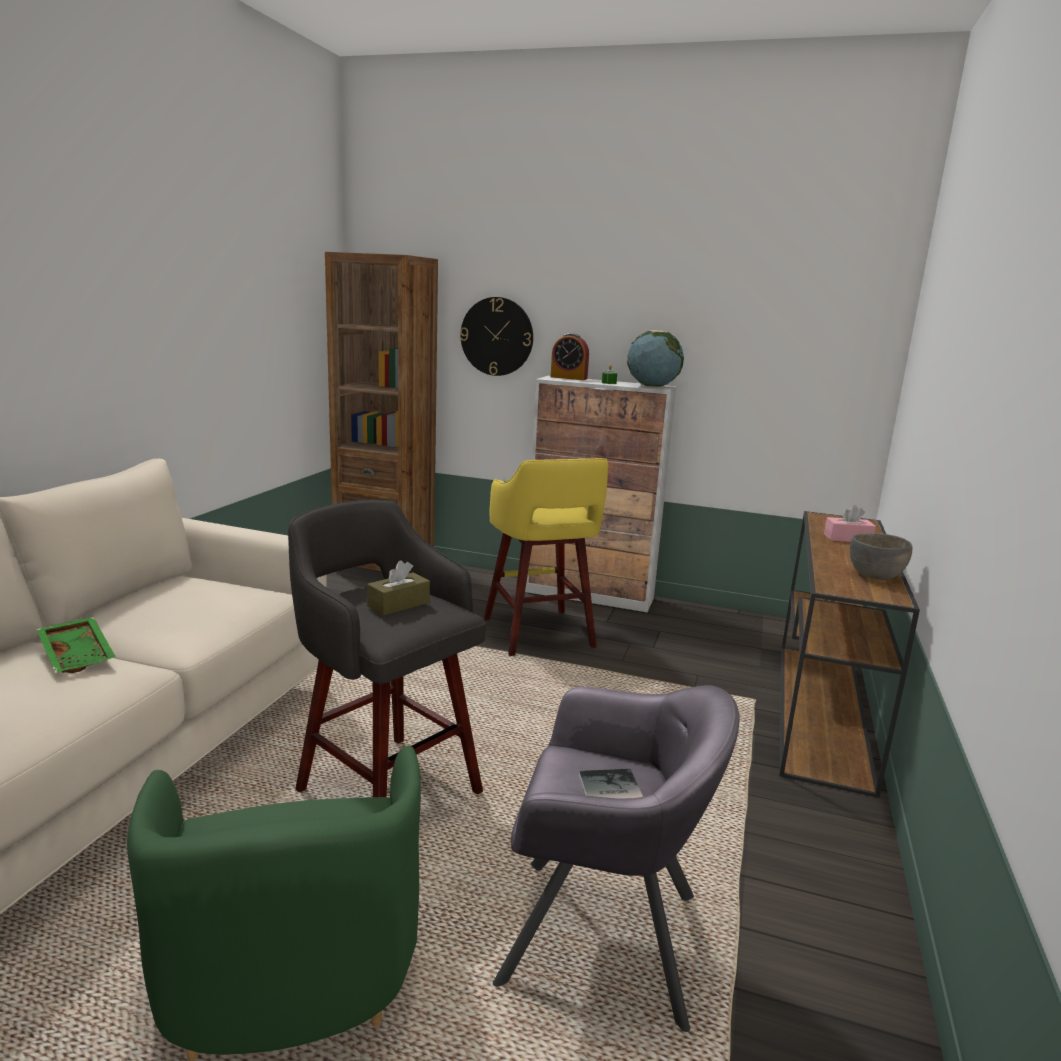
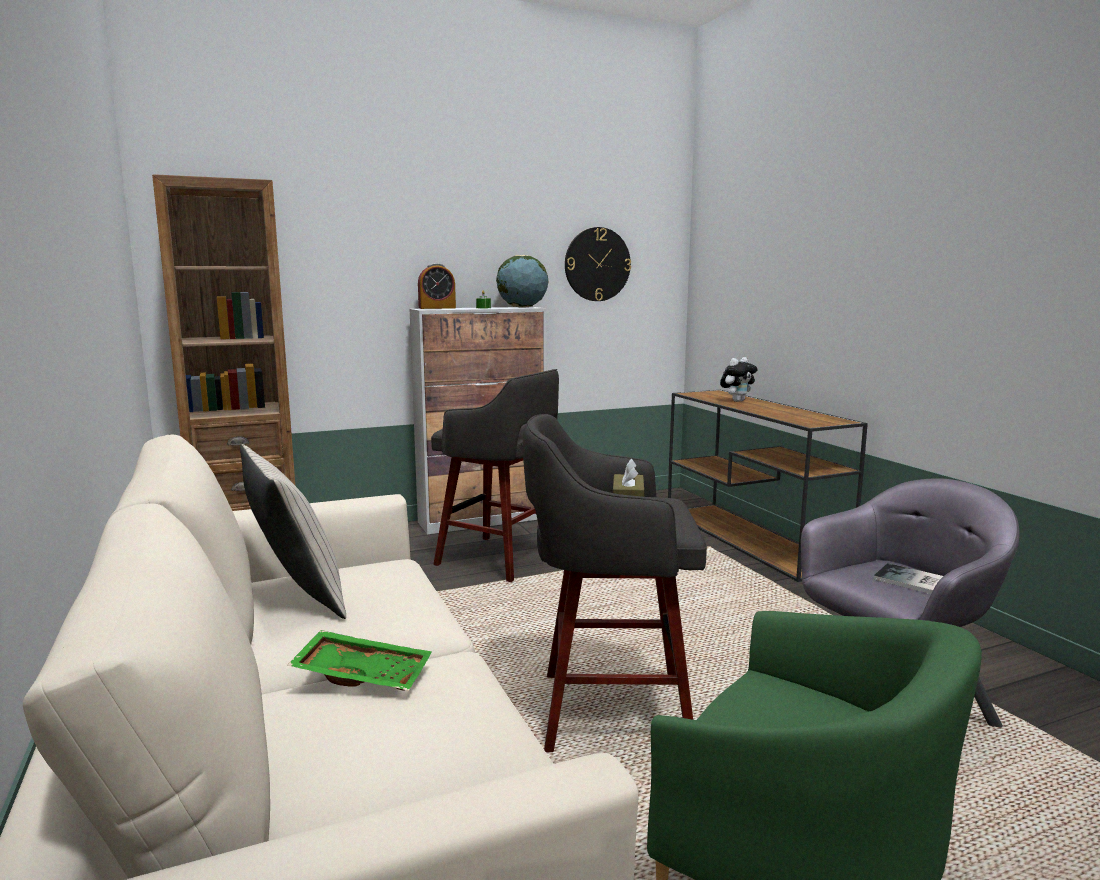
camera: 40 degrees left, 5 degrees down
wall clock [460,297,533,376] -> wall clock moved to [565,227,631,301]
yellow stool [484,458,608,656] -> grey stool [431,369,559,582]
pink tissue box [824,505,876,542] -> plush toy [720,357,758,402]
grey bowl [850,533,912,580] -> none
none -> beige pillow [240,444,346,619]

